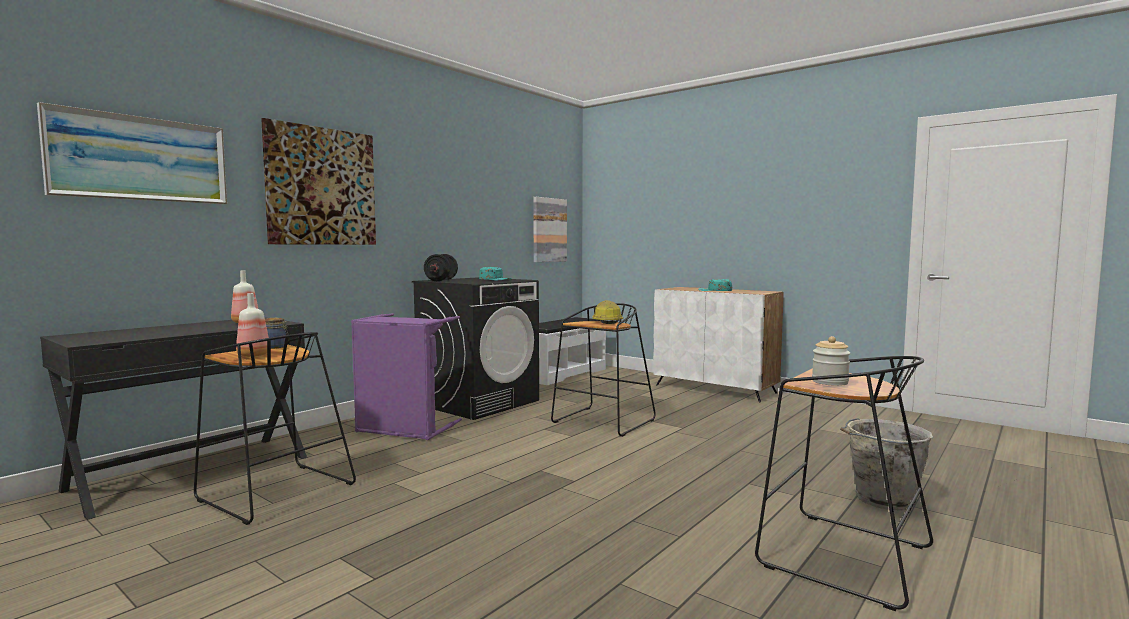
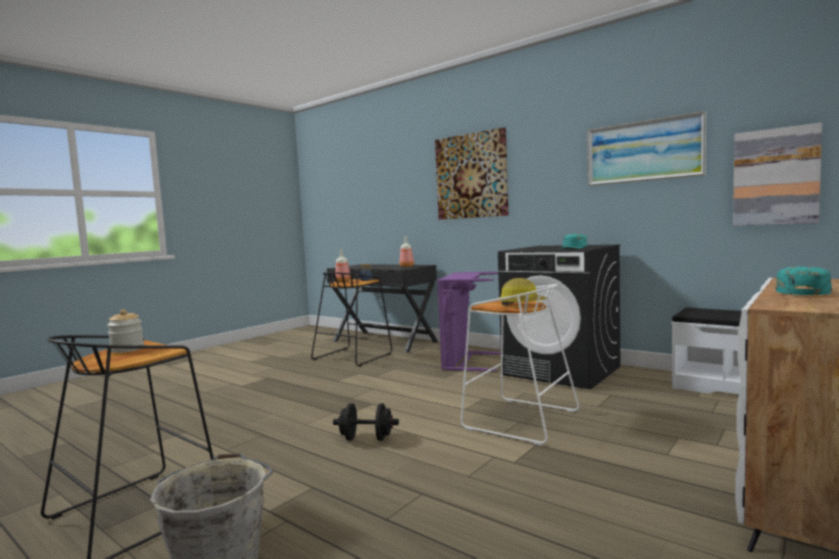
camera: 90 degrees right, 0 degrees up
picture [37,102,227,204] -> picture moved to [587,111,706,186]
black dumbbell [424,254,458,281] -> black dumbbell moved to [333,403,399,441]
black stool [551,303,656,437] -> white stool [461,284,579,445]

